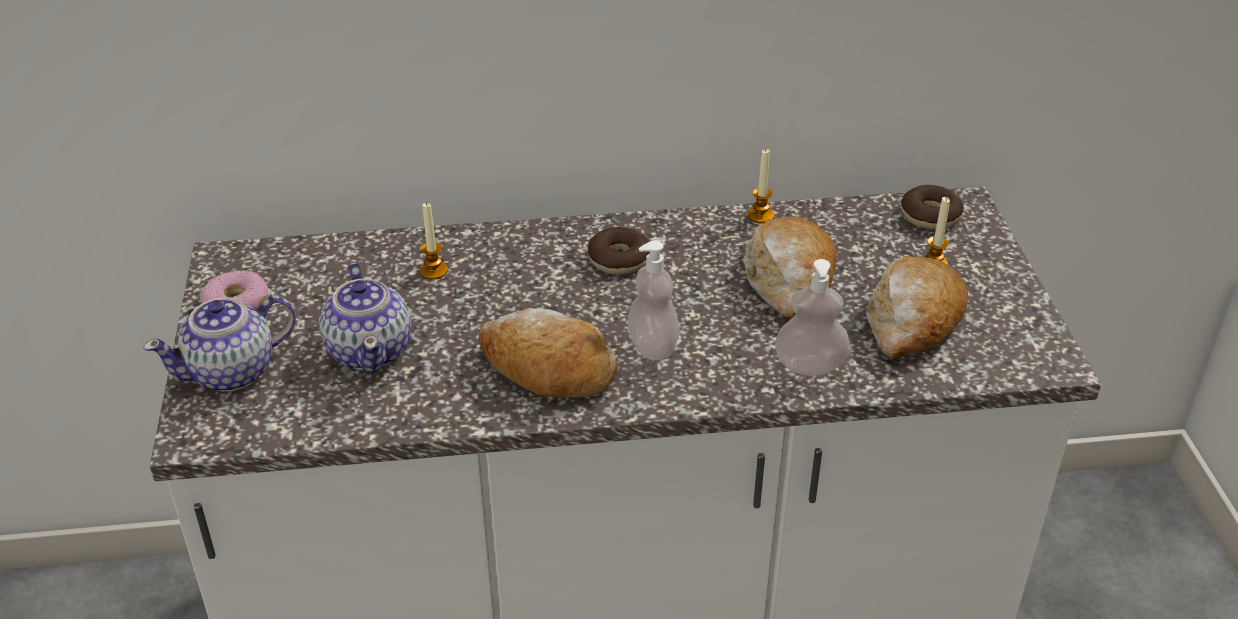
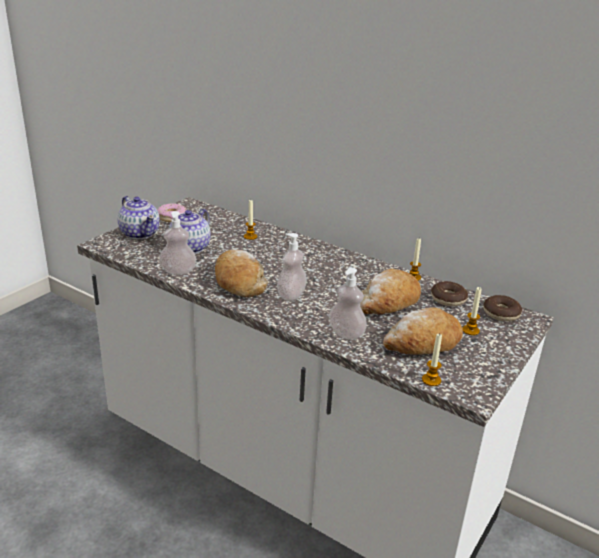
camera: 40 degrees right, 10 degrees down
teapot [143,295,296,392] -> teapot turned 135 degrees counterclockwise [118,196,160,239]
donut [588,227,650,274] -> donut moved to [431,281,468,306]
none -> soap dispenser [159,211,196,275]
none -> candle [422,333,442,386]

